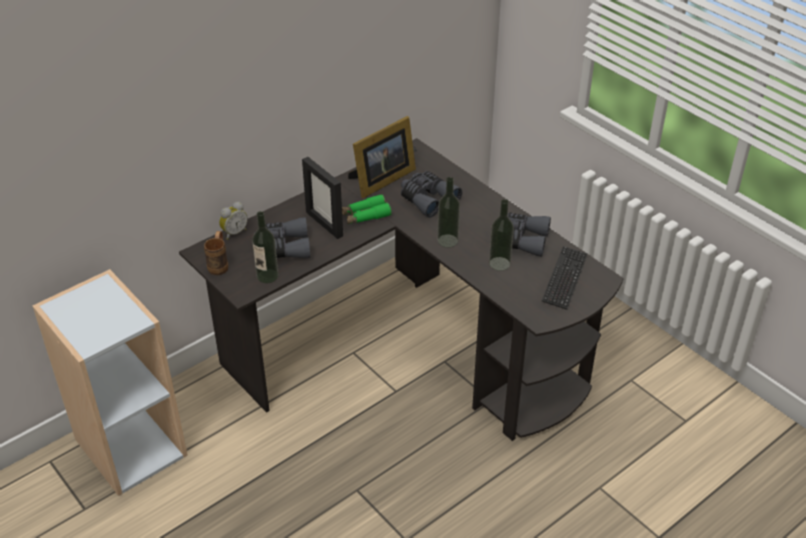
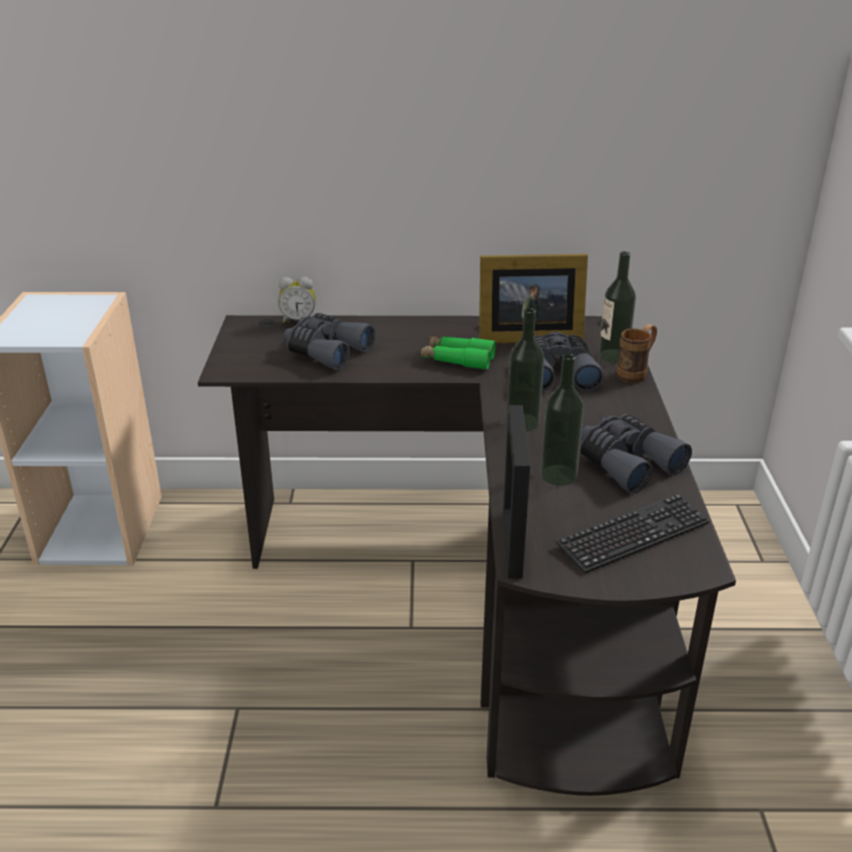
camera: 40 degrees right, 10 degrees down
brown mug [204,231,228,275] -> brown mug moved to [616,324,657,383]
bottle [252,211,279,283] -> bottle moved to [599,251,636,363]
picture frame [302,157,343,239] -> picture frame moved to [503,405,530,579]

